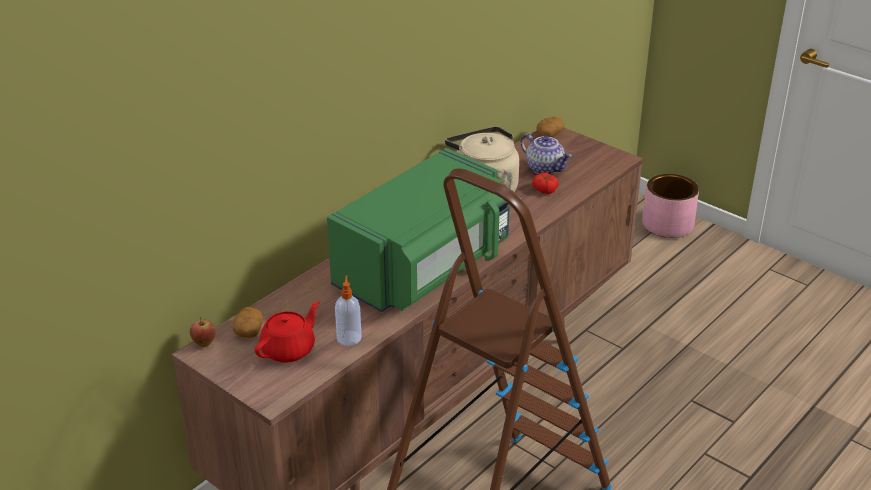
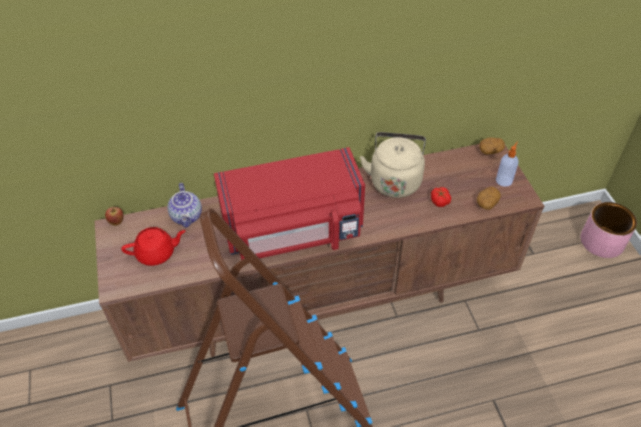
camera: 35 degrees right, 15 degrees up
potato [233,307,263,338] -> potato moved to [477,187,501,210]
green microwave [327,148,510,312] -> red microwave [214,147,365,260]
soap dispenser [335,275,362,346] -> soap dispenser moved to [496,142,518,187]
teapot [521,134,572,175] -> teapot moved to [167,183,202,227]

